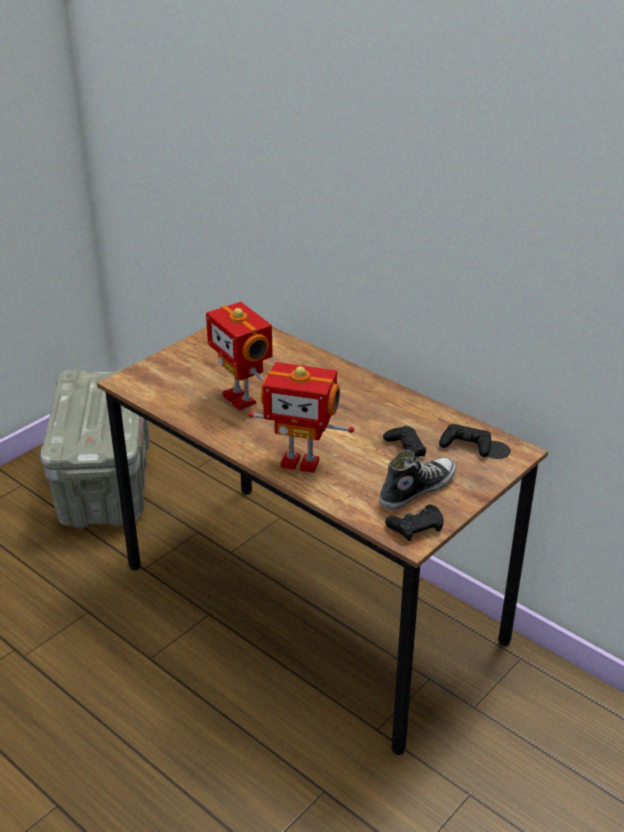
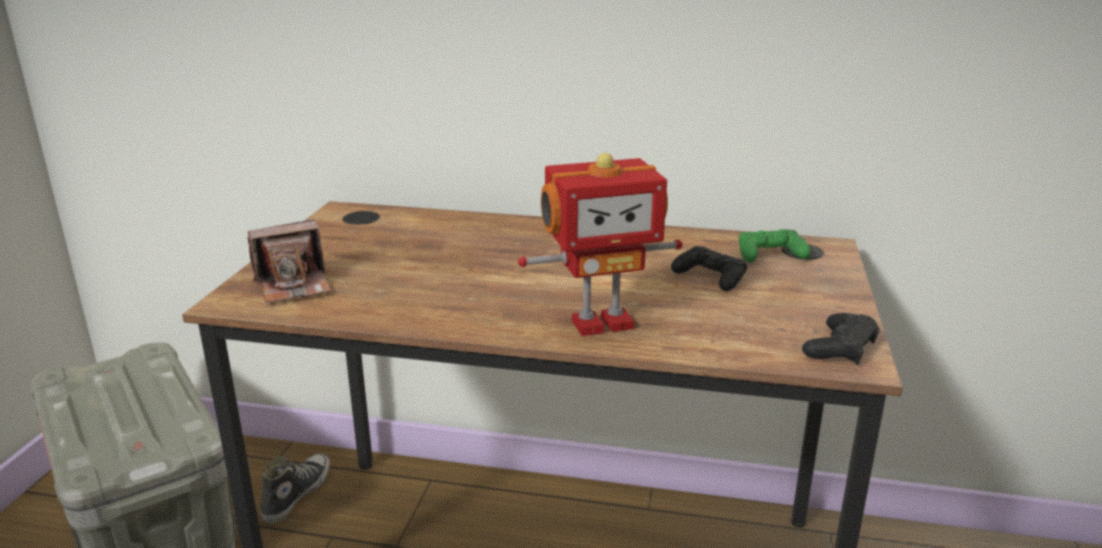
camera: 30 degrees left, 10 degrees down
toy robot [206,302,273,410] -> none
shoe [380,450,456,510] -> shoe moved to [260,453,330,523]
black game controller [439,424,491,457] -> green game controller [739,229,811,262]
none -> camera [247,219,331,303]

